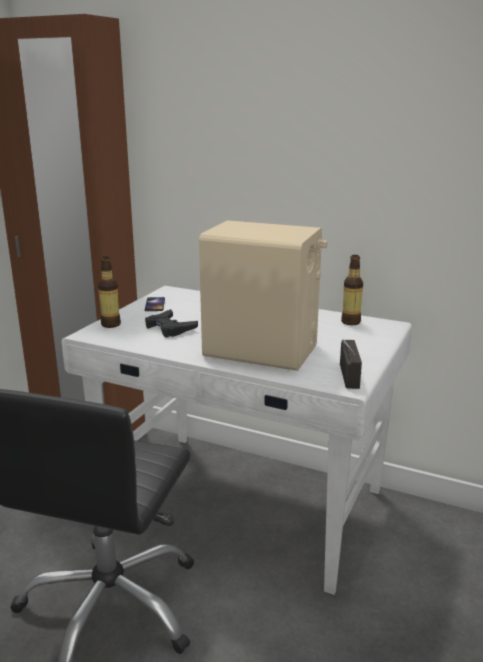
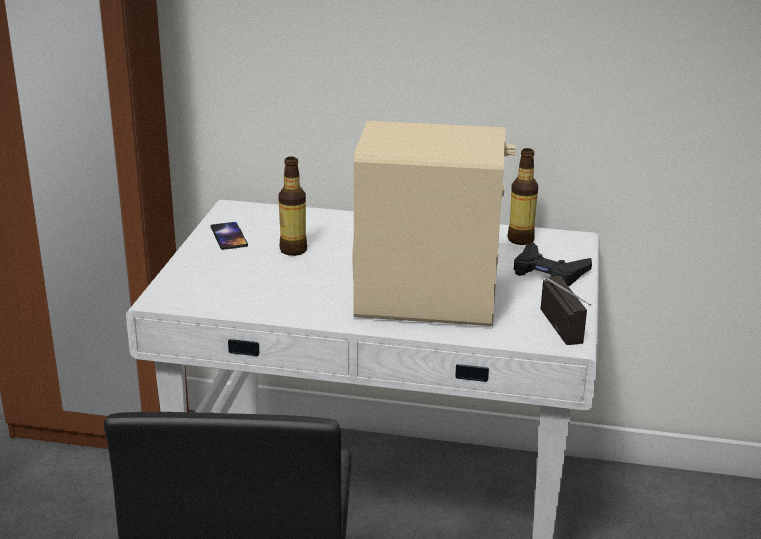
camera: 15 degrees left, 5 degrees up
bottle [98,257,121,328] -> bottle moved to [278,157,307,256]
black game controller [145,309,198,338] -> black game controller moved to [514,242,592,286]

